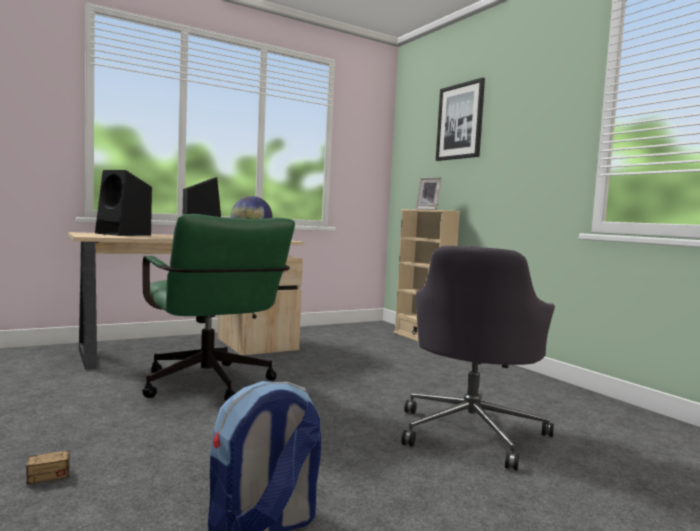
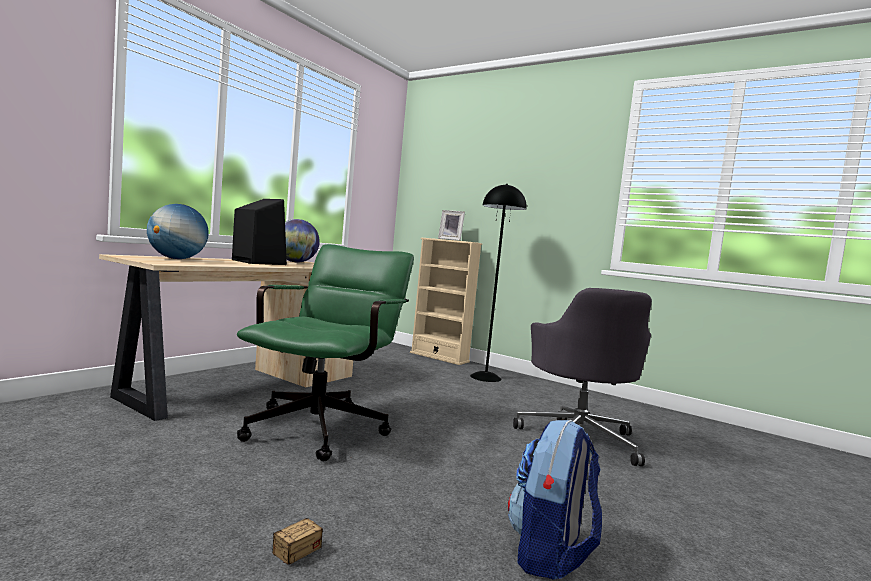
camera: 25 degrees left, 0 degrees up
black speaker [95,170,152,236] -> globe [147,204,209,259]
green office chair [142,214,295,402] -> green office chair turned 105 degrees counterclockwise [237,244,414,461]
picture [436,77,485,161] -> none
none -> black floor lamp [470,184,527,382]

